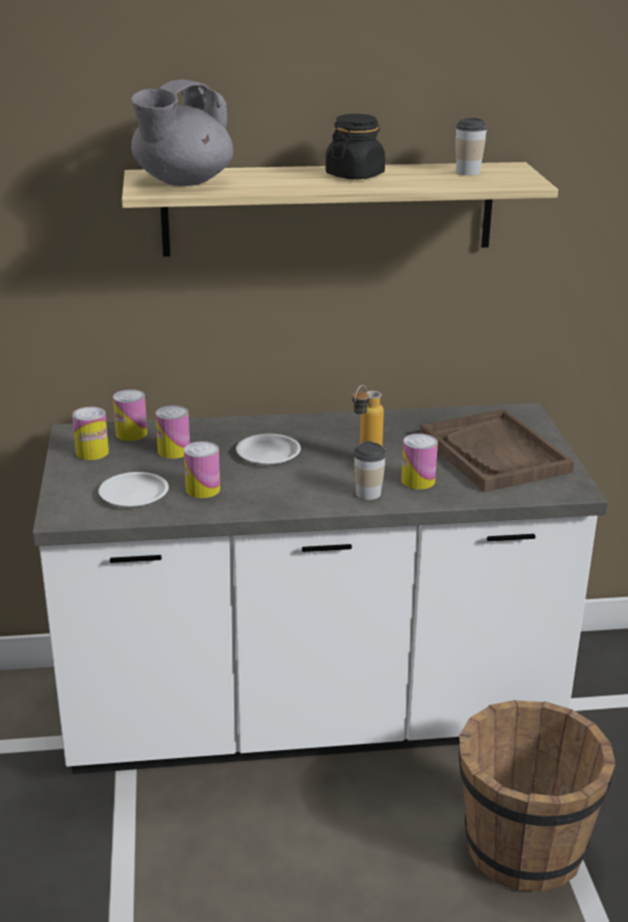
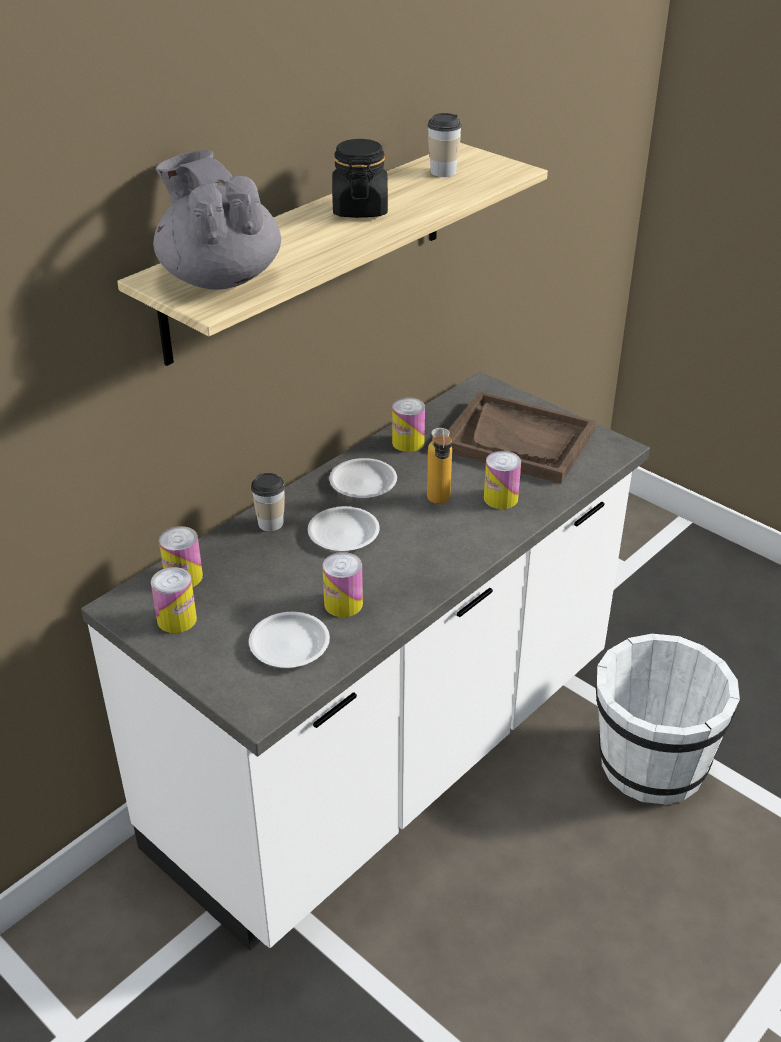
camera: 40 degrees left, 10 degrees up
grey teapot [131,79,233,186] -> grey teapot turned 150 degrees clockwise [153,150,281,290]
can [155,405,190,459] -> can moved to [392,398,425,452]
cup [353,441,386,500] -> cup moved to [251,473,285,531]
brown bucket [459,700,616,891] -> white bucket [596,634,740,805]
none -> white plate [329,458,397,498]

